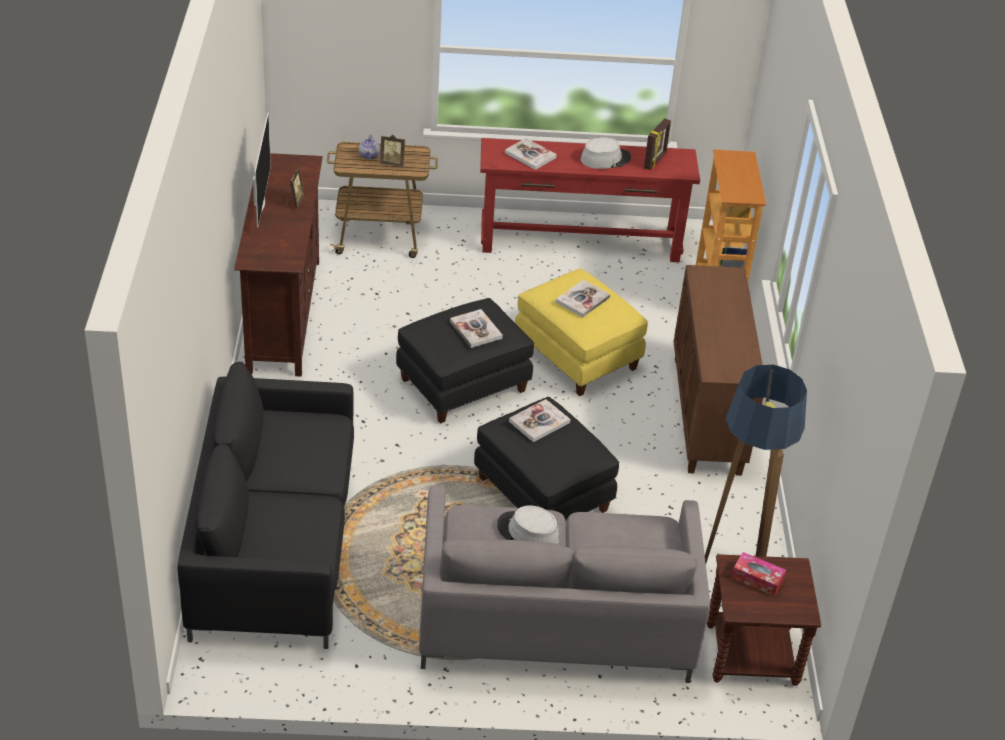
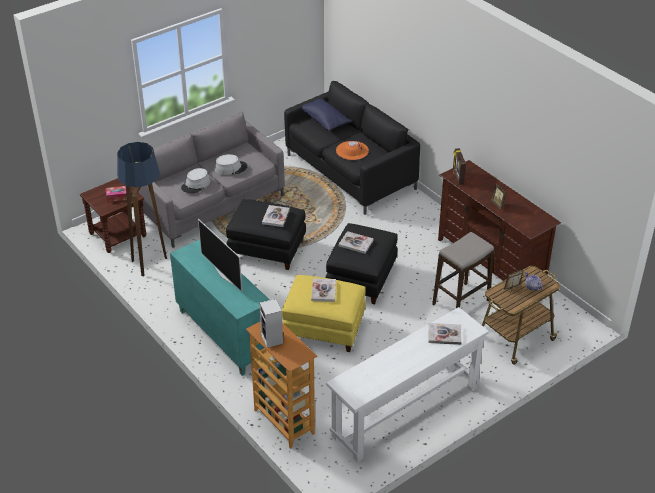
camera: 145 degrees right, 0 degrees up
television [253,113,271,227] -> television moved to [198,219,242,292]
red console table [480,138,700,262] -> white console table [326,307,489,463]
grey hat [581,137,631,169] -> grey hat moved to [181,168,210,193]
picture frame [644,118,671,170] -> picture frame moved to [453,148,466,185]
brown cabinet [674,265,763,476] -> turquoise cabinet [170,239,270,376]
none -> speaker [259,299,283,348]
none -> blue pillow [302,99,351,131]
none -> orange hat [336,141,369,160]
none -> stool [432,232,494,308]

